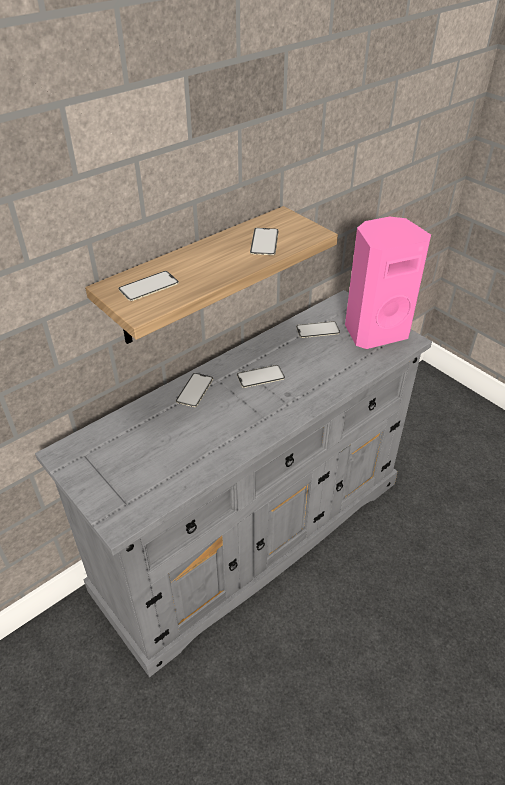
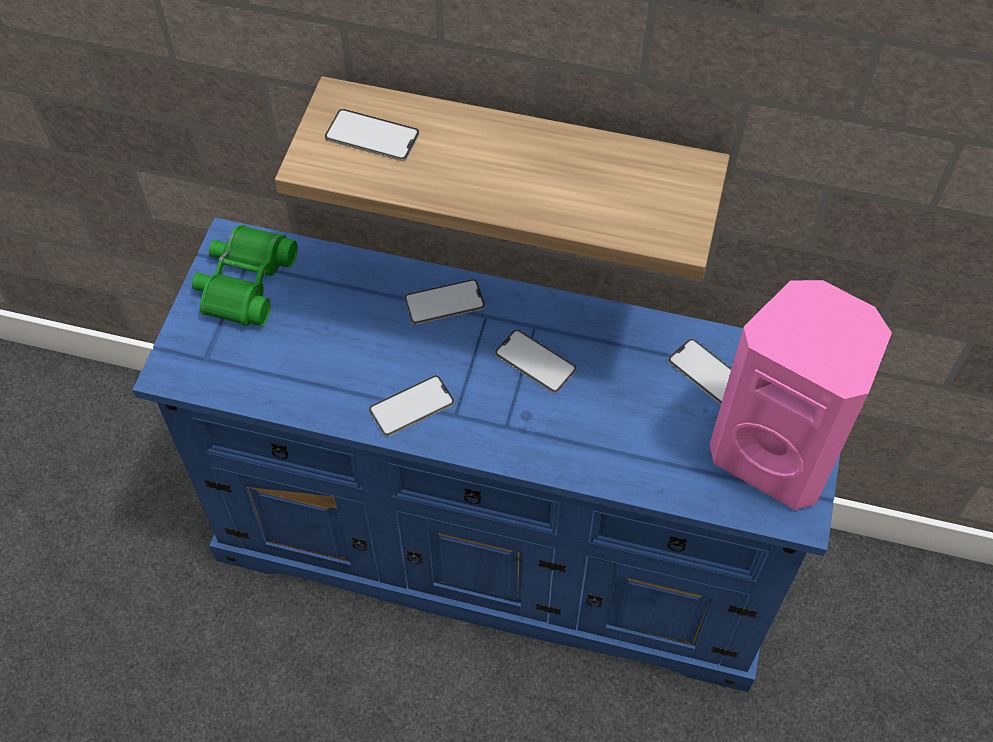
camera: 55 degrees right, 15 degrees up
grey dresser [35,290,432,677] -> blue dresser [133,217,840,692]
phone [250,228,279,255] -> phone moved to [369,375,455,437]
none -> green binoculars [192,225,298,326]

